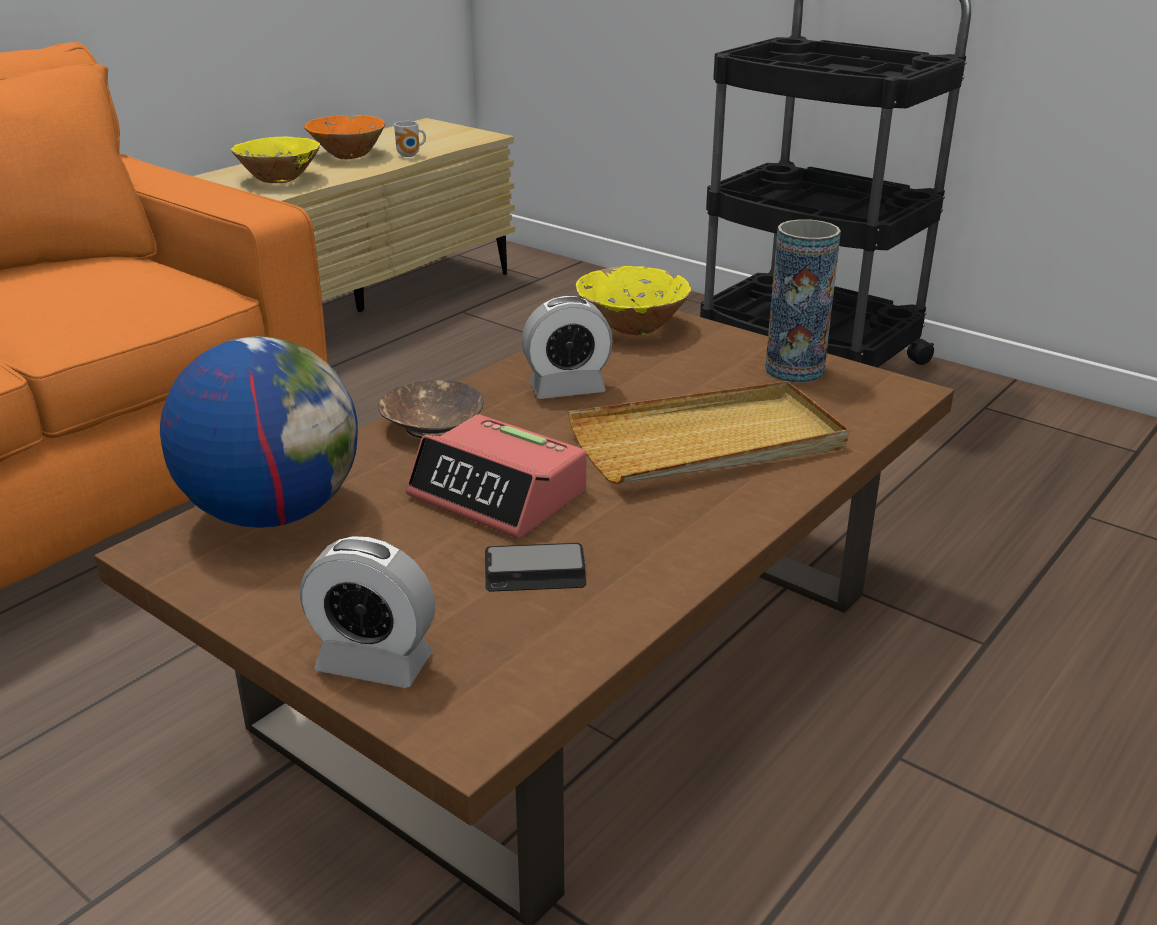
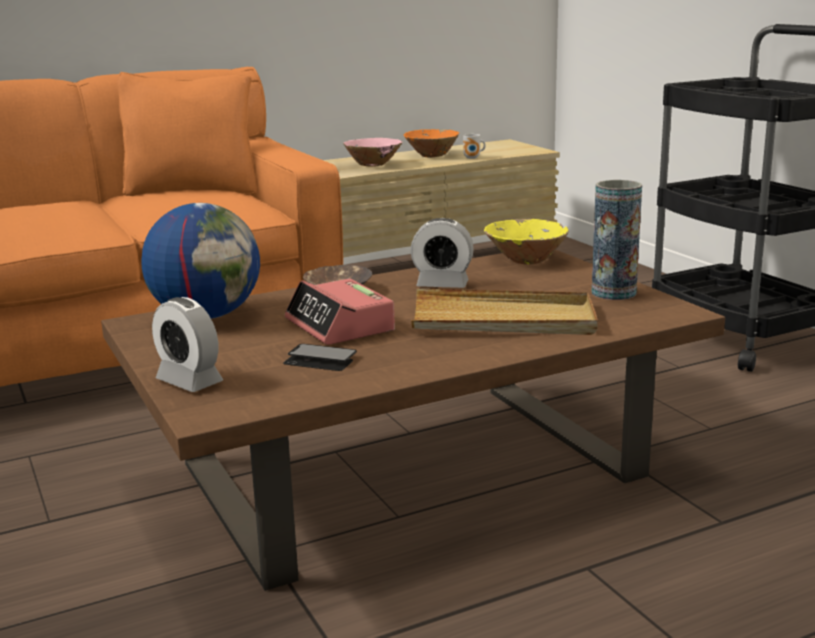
camera: 25 degrees right, 10 degrees down
yellow bowl [231,137,320,183] -> pink bowl [343,138,403,167]

